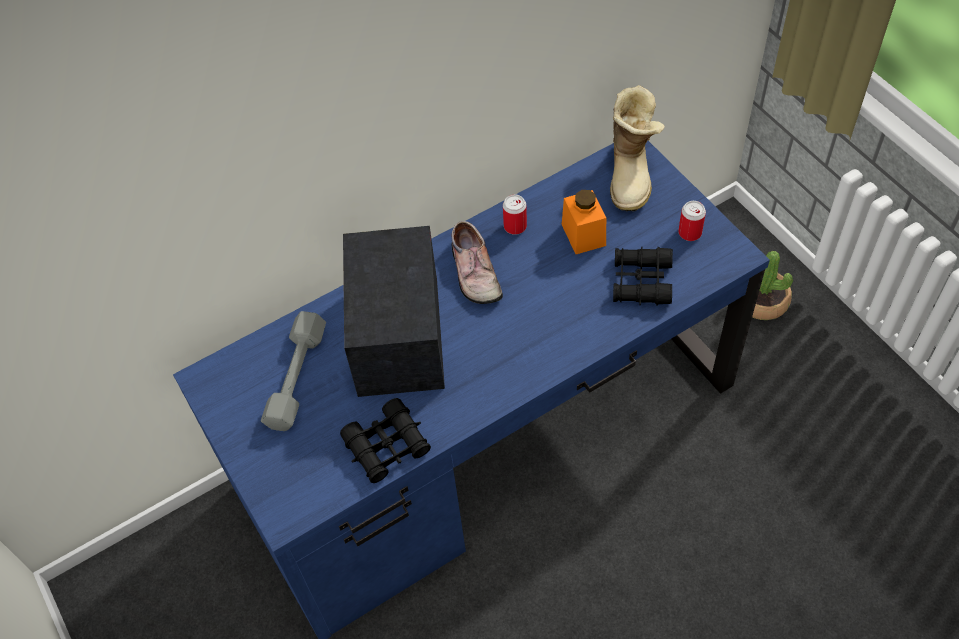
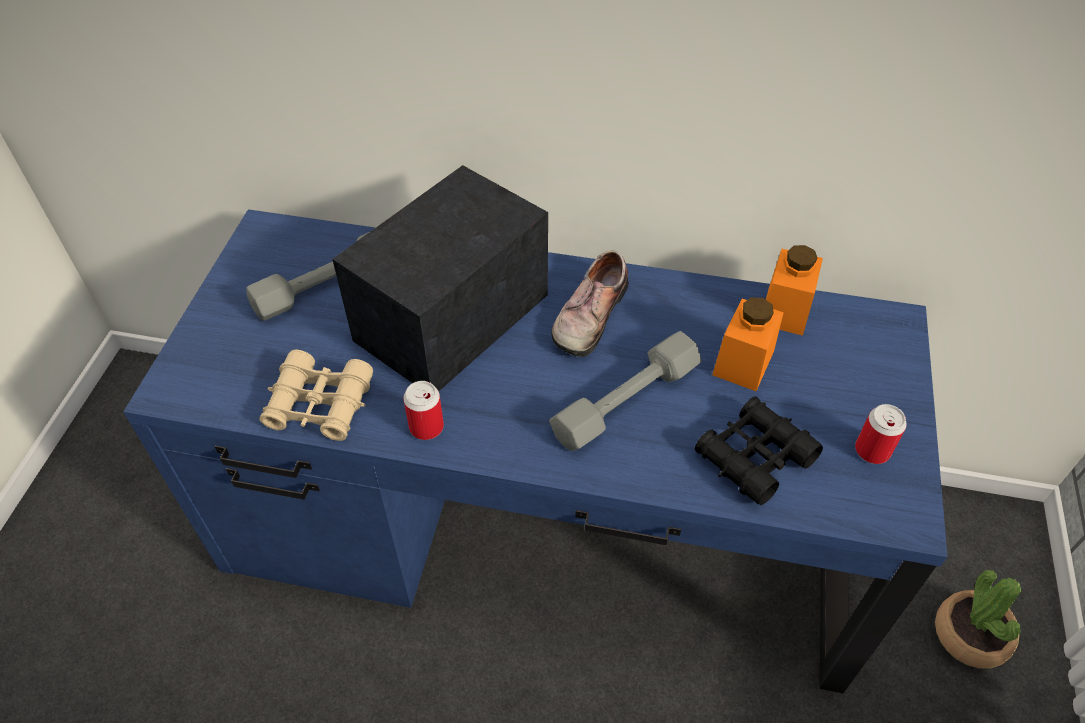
camera: 40 degrees right, 5 degrees down
black binoculars [340,398,431,483] -> beige binoculars [259,349,373,441]
can [503,195,527,235] -> can moved to [403,381,444,440]
boot [610,85,665,211] -> none
none -> grey dumbbell [549,331,702,451]
none -> orange jar [766,245,823,336]

